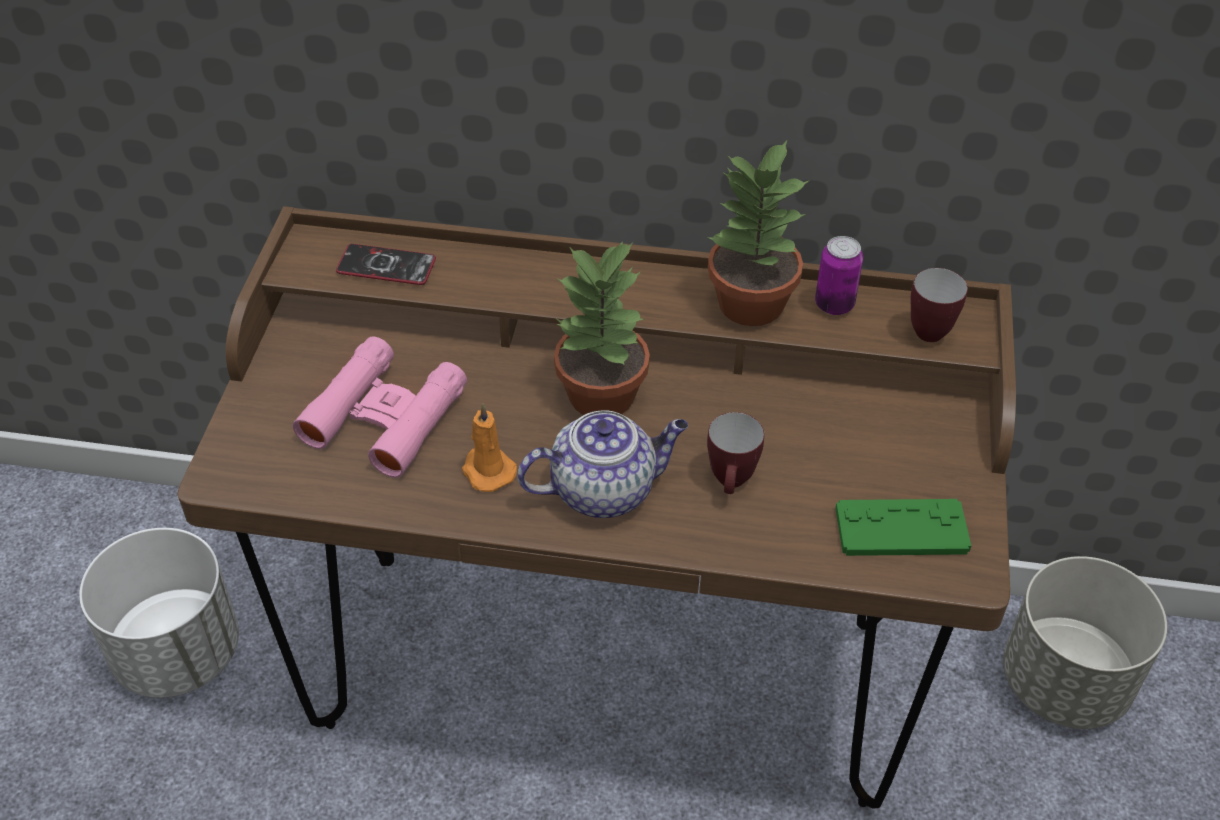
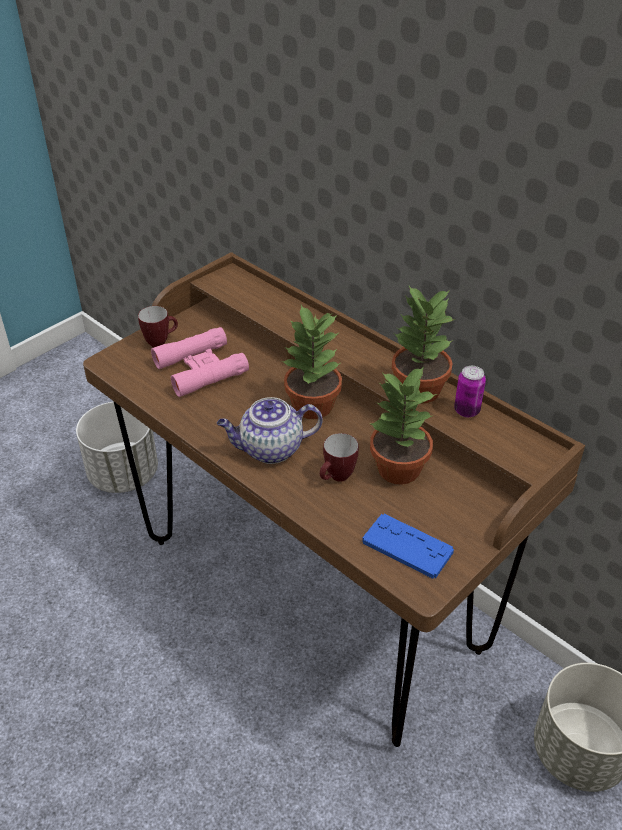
camera: 35 degrees right, 5 degrees down
phone [336,244,436,285] -> none
orange candle [462,403,517,492] -> none
teapot [517,410,688,518] -> teapot turned 150 degrees clockwise [217,397,322,464]
green game controller [835,499,971,556] -> blue game controller [362,514,454,579]
mug [911,268,968,342] -> mug moved to [138,306,178,347]
none -> potted plant [369,367,437,484]

